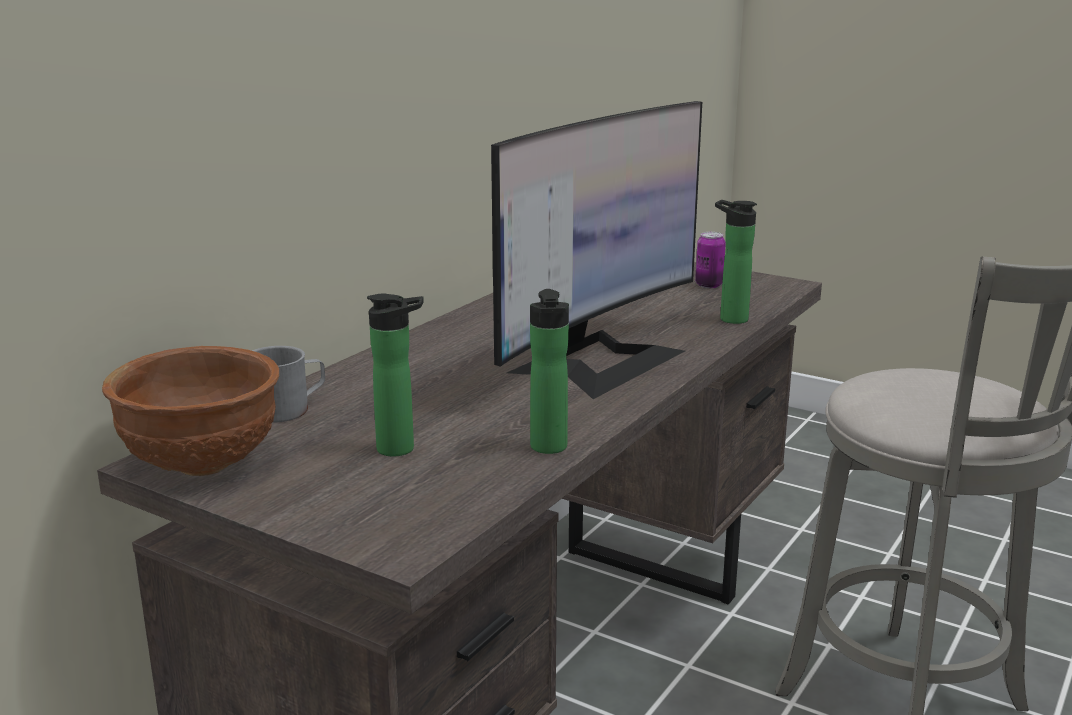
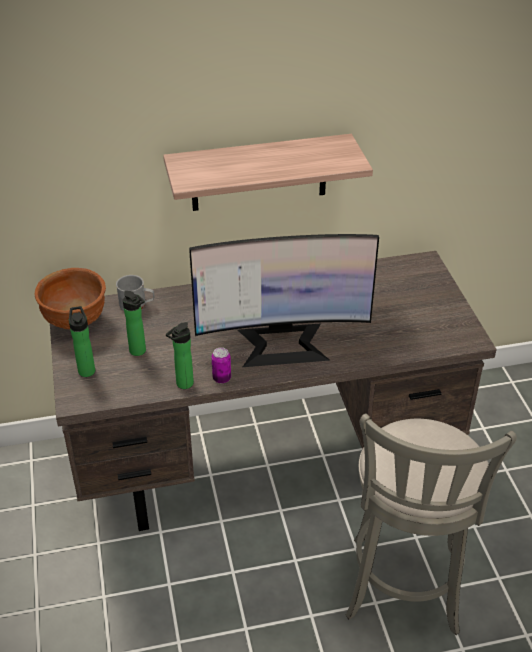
camera: 45 degrees right, 20 degrees up
can [695,232,726,288] -> can moved to [212,347,231,383]
bottle [715,200,757,324] -> bottle moved to [69,306,95,377]
none -> shelf [163,134,373,211]

